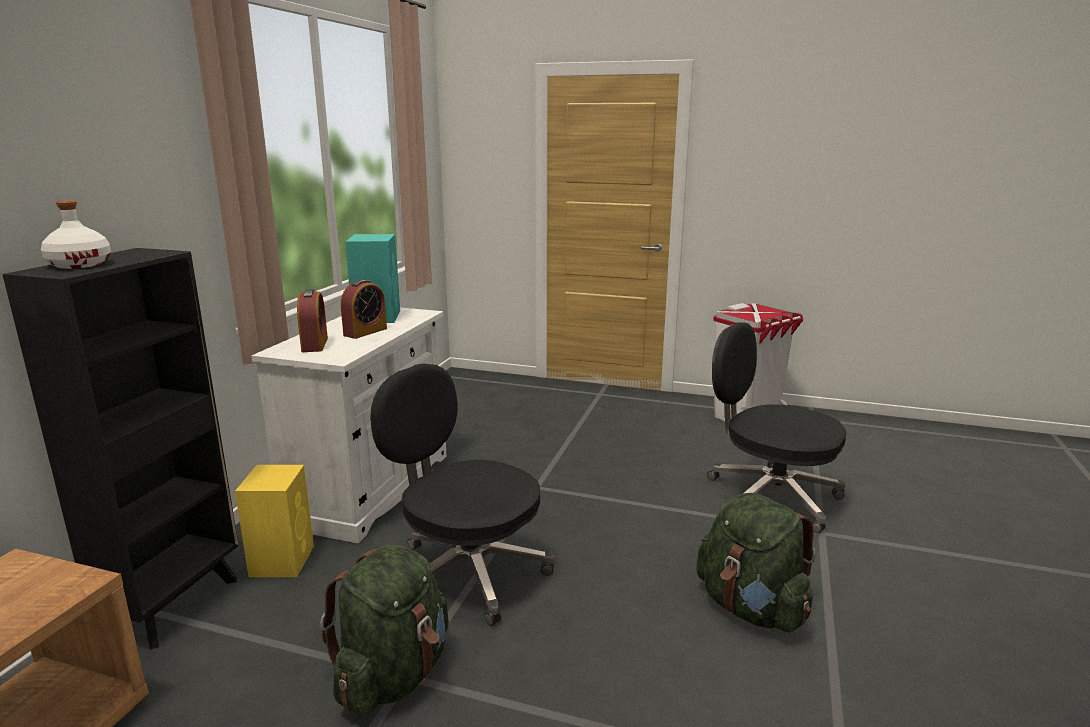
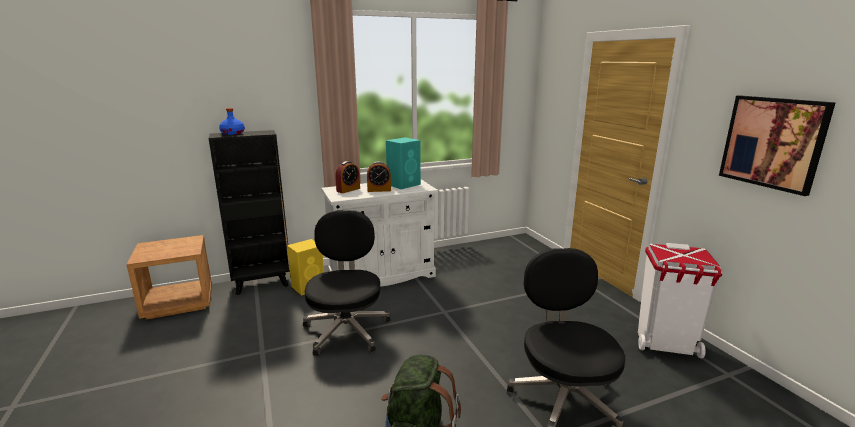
camera: 50 degrees right, 0 degrees up
white bottle [41,200,111,269] -> blue bottle [219,108,245,135]
green backpack [320,545,449,714] -> none
none -> picture [719,95,836,196]

